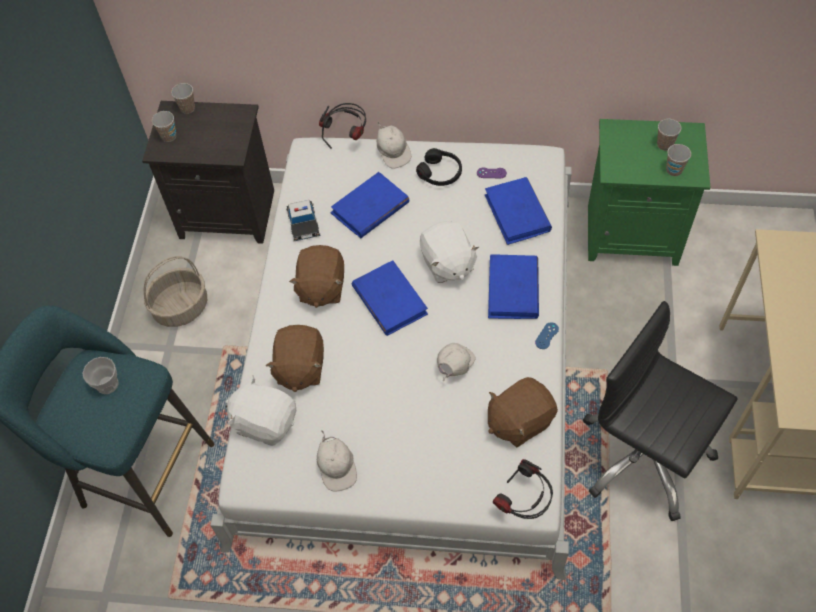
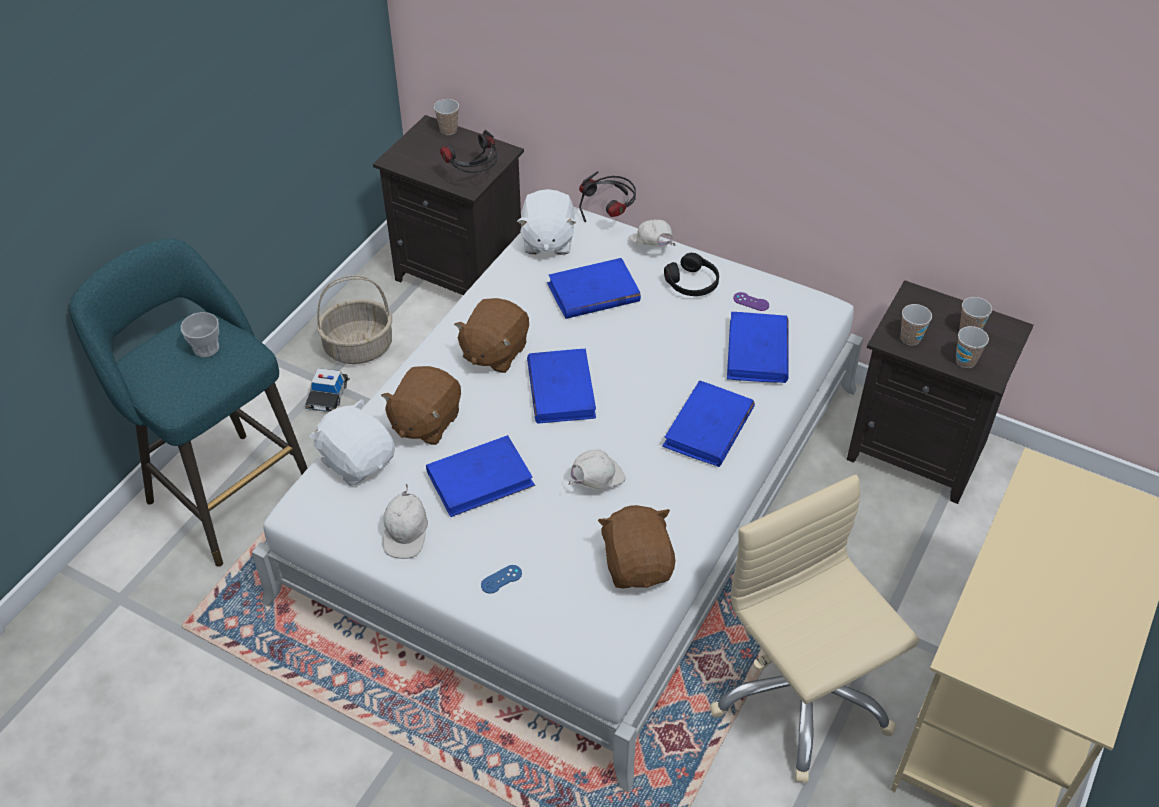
camera: 20 degrees right, 10 degrees down
cup [152,111,176,142] -> cup moved to [901,304,932,346]
toy car [286,200,321,241] -> toy car moved to [305,368,350,412]
white cap [377,122,411,169] -> white cap turned 150 degrees clockwise [629,219,676,246]
white plush toy [420,221,479,283] -> white plush toy moved to [517,189,576,255]
brown plush toy [488,377,558,448] -> brown plush toy turned 90 degrees clockwise [598,505,675,589]
headphones [493,459,553,519] -> headphones moved to [440,130,497,173]
blue game controller [535,322,559,349] -> blue game controller moved to [481,565,522,594]
black office chair [583,301,738,521] -> beige office chair [710,475,920,783]
green nightstand [588,119,711,266] -> black nightstand [847,280,1034,504]
none -> blue book [426,435,535,517]

